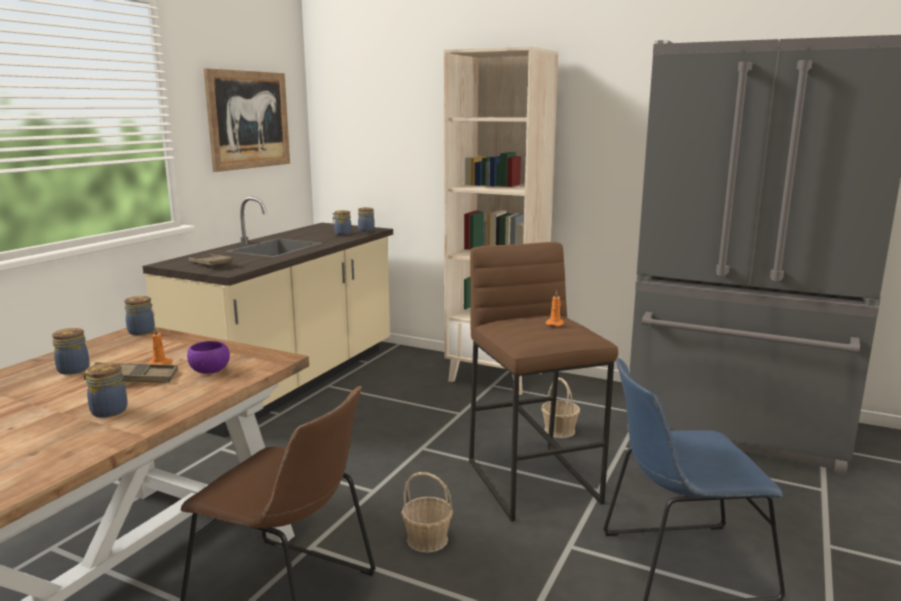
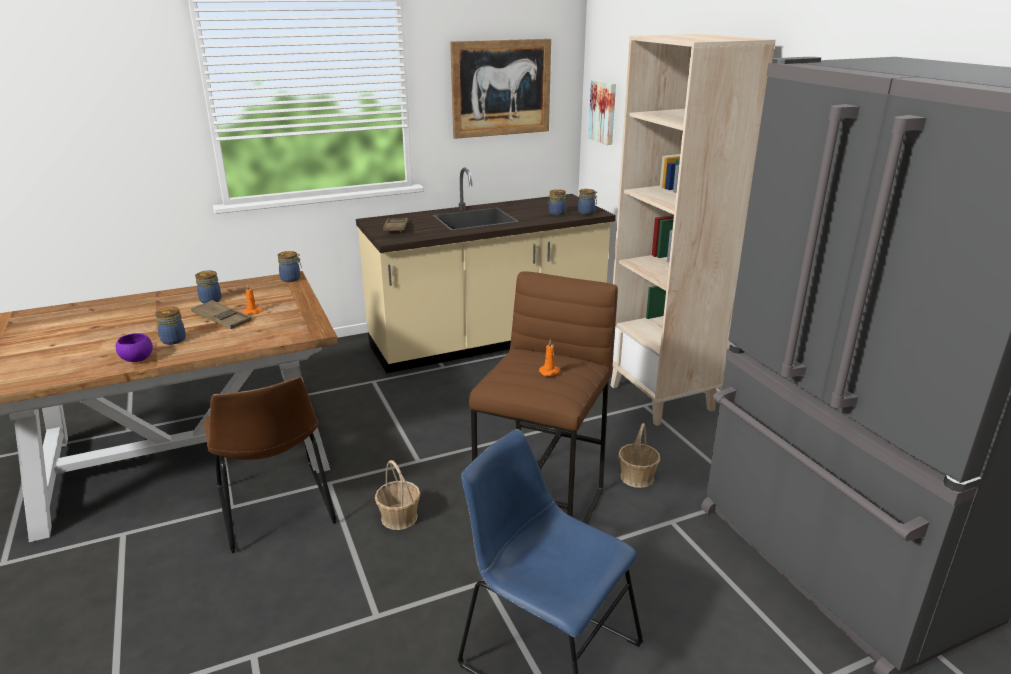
camera: 40 degrees right, 10 degrees up
purple bowl [187,341,230,374] -> purple bowl moved to [116,333,153,362]
none -> picture [588,80,616,145]

